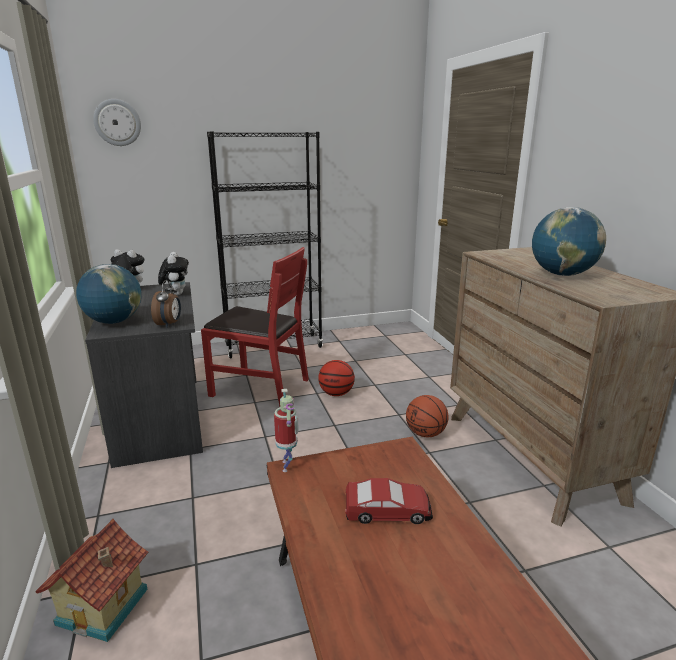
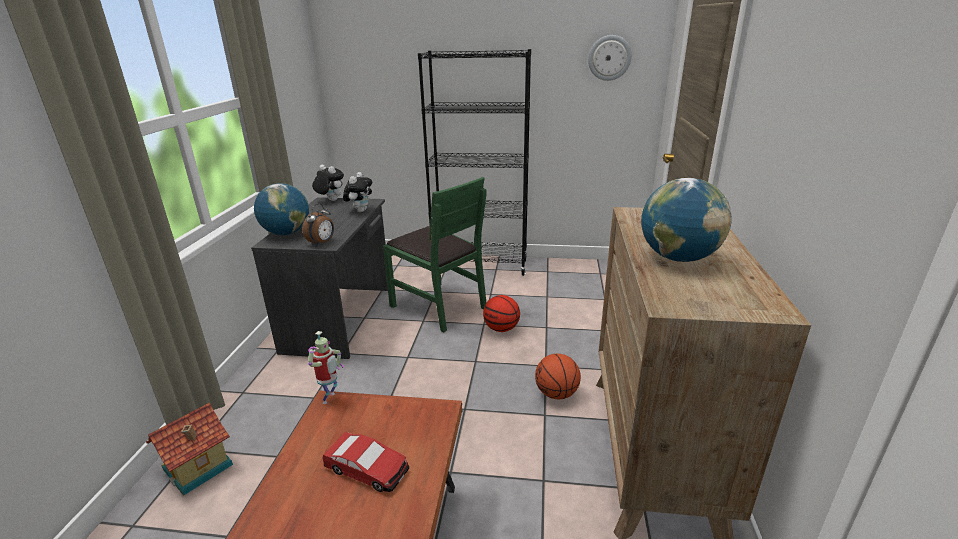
camera: 25 degrees right, 5 degrees up
wall clock [93,99,141,146] -> wall clock moved to [588,35,632,81]
red chair [201,247,309,407] -> green chair [383,177,487,332]

